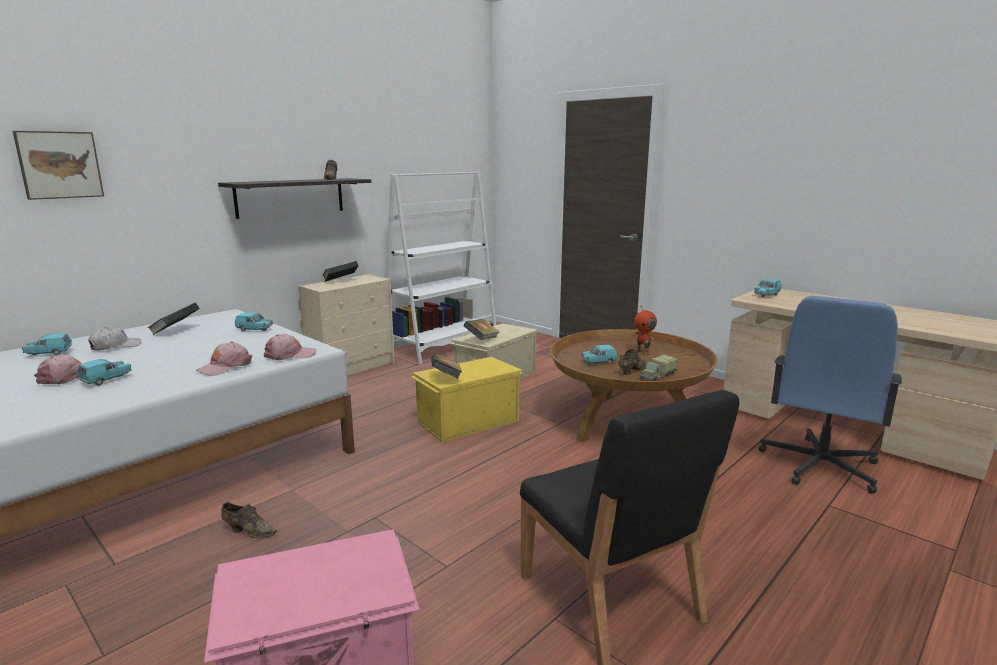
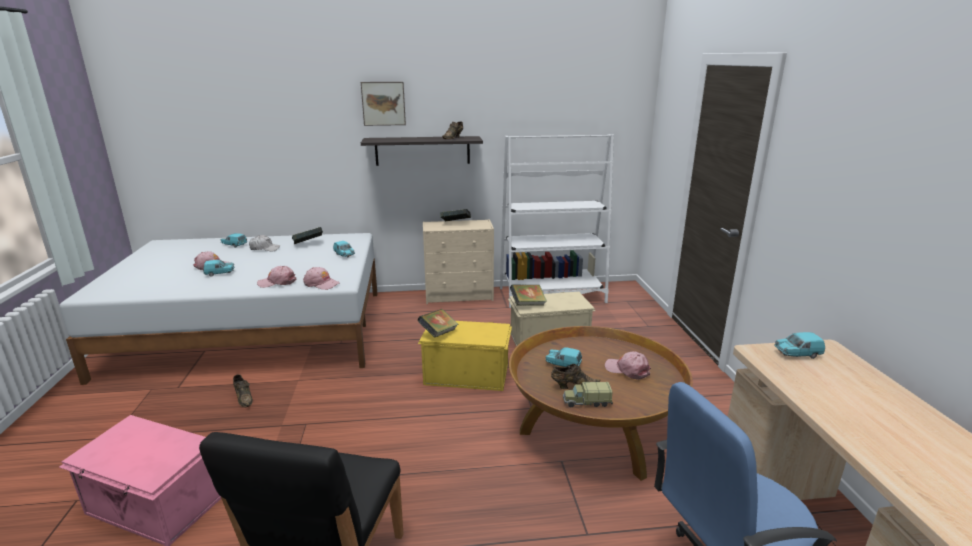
camera: 40 degrees right, 5 degrees up
picture [13,131,104,200] -> picture moved to [361,82,406,126]
toy robot [634,306,657,355] -> pink cap [605,351,651,380]

